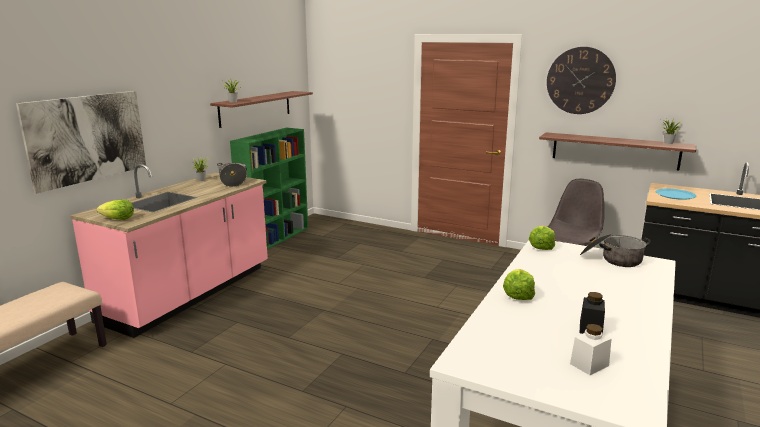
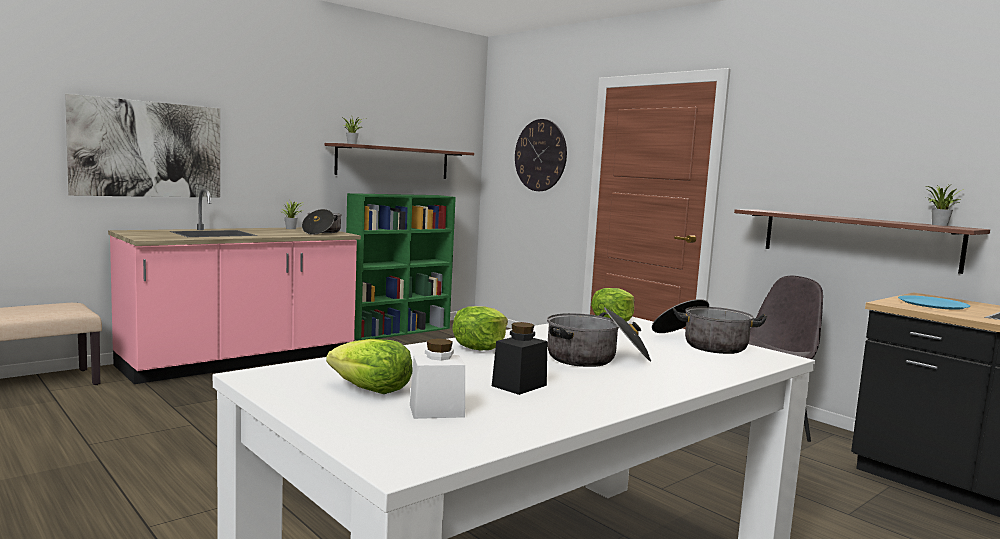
camera: 20 degrees right, 10 degrees down
lettuce [97,200,134,220] -> lettuce moved to [326,339,412,394]
wall clock [547,47,616,114] -> wall clock moved to [515,119,567,191]
none -> cooking pot [547,308,651,367]

